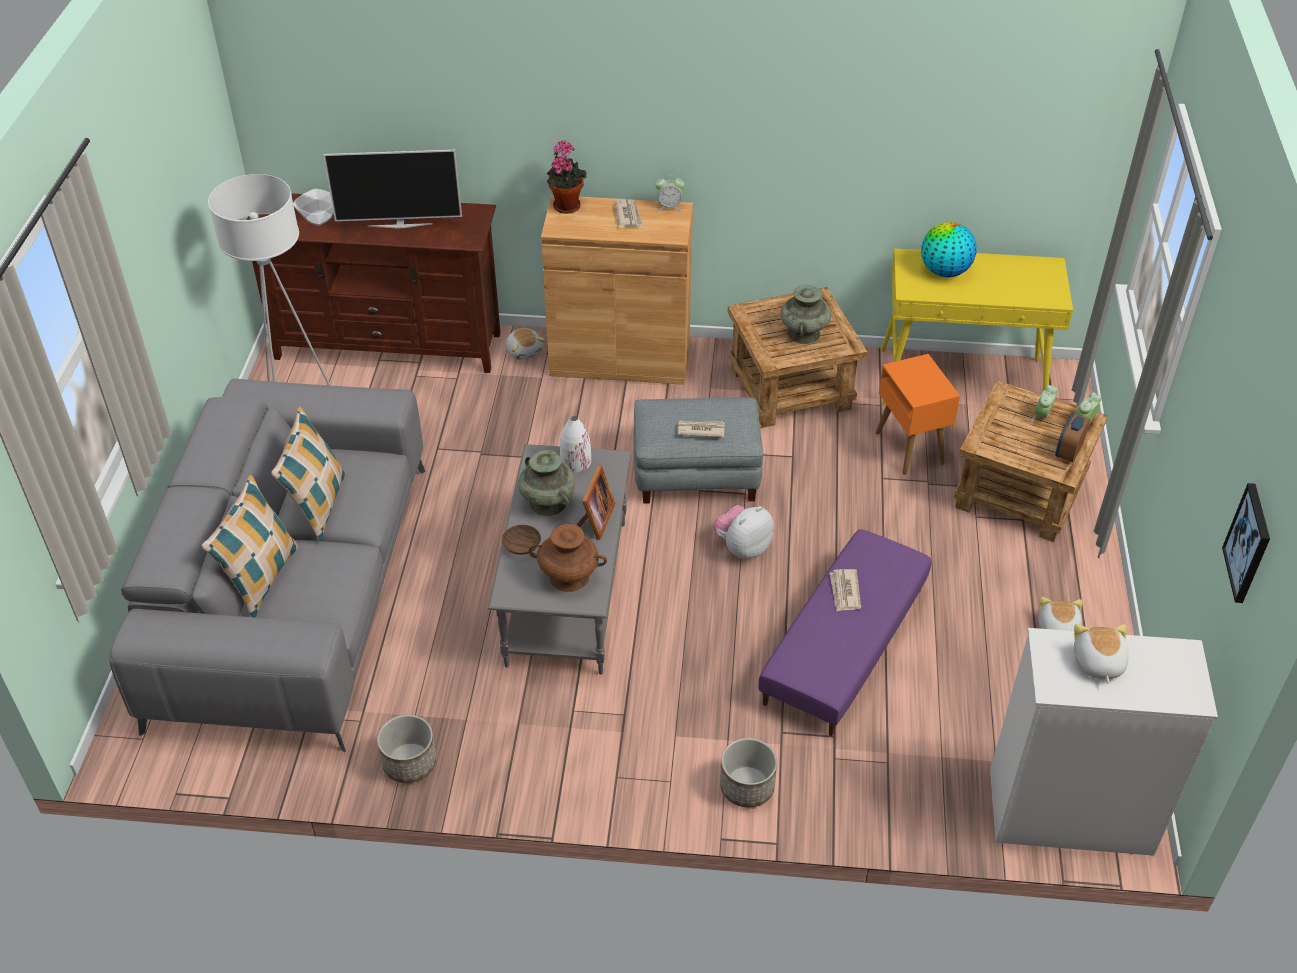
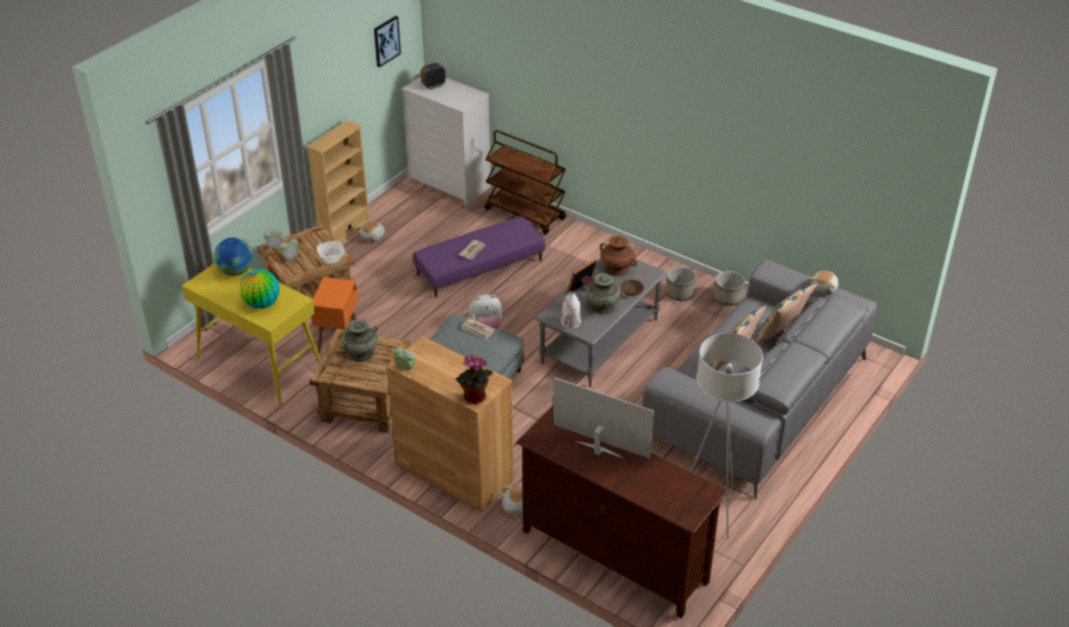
camera: 150 degrees left, 5 degrees down
bowl [293,188,334,226] -> bowl moved to [317,241,345,265]
newspaper [615,200,643,227] -> none
planter [720,738,777,808] -> planter moved to [666,266,696,301]
alarm clock [1055,413,1090,462] -> alarm clock moved to [421,63,446,90]
plush toy [1074,624,1129,684] -> plush toy moved to [809,271,838,295]
none -> globe [214,238,253,276]
none -> beige bookcase [306,120,371,243]
none -> brown cart [484,130,566,235]

